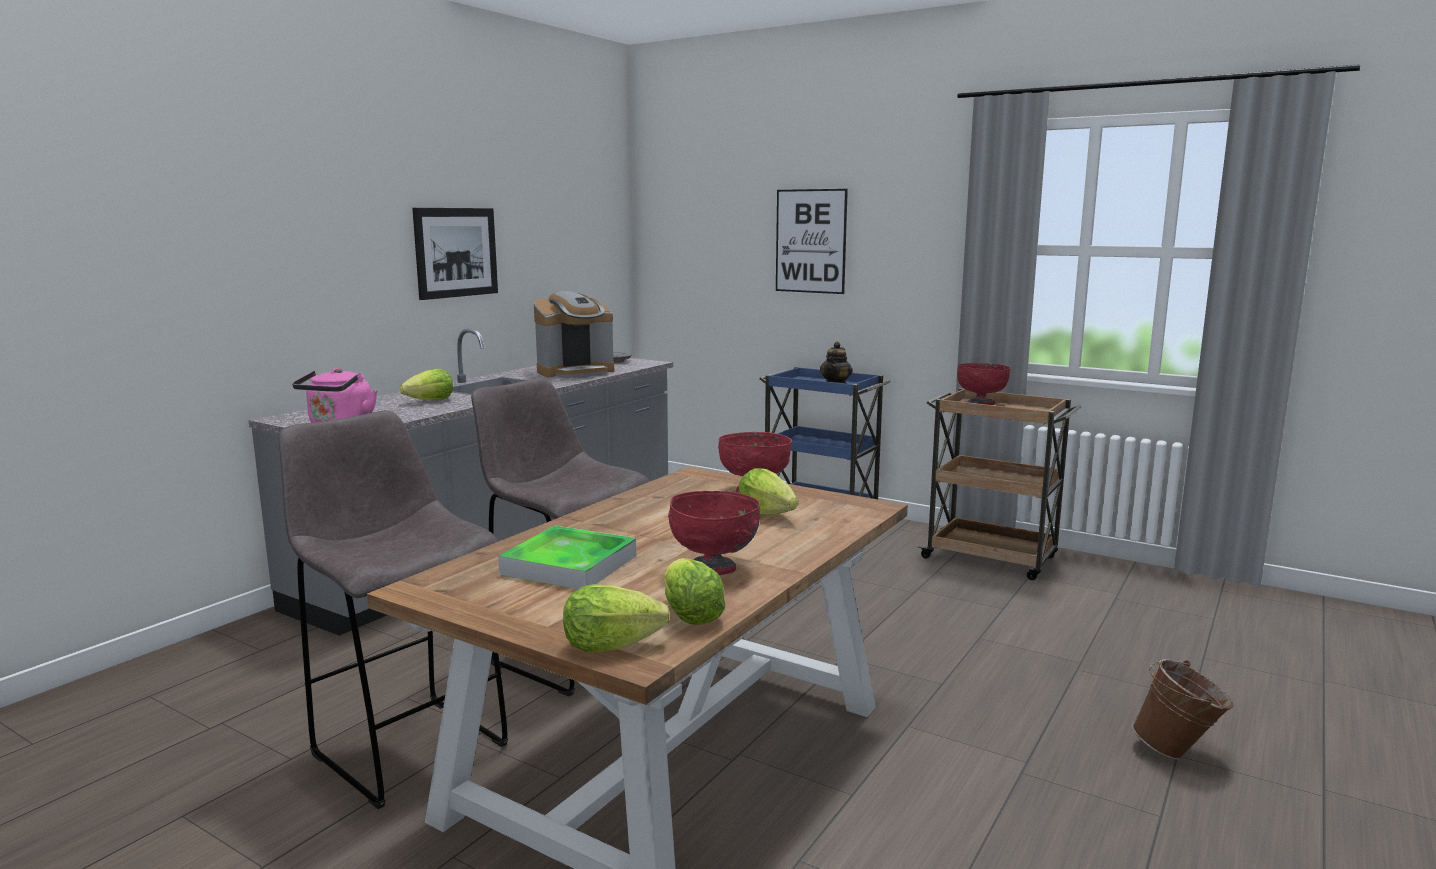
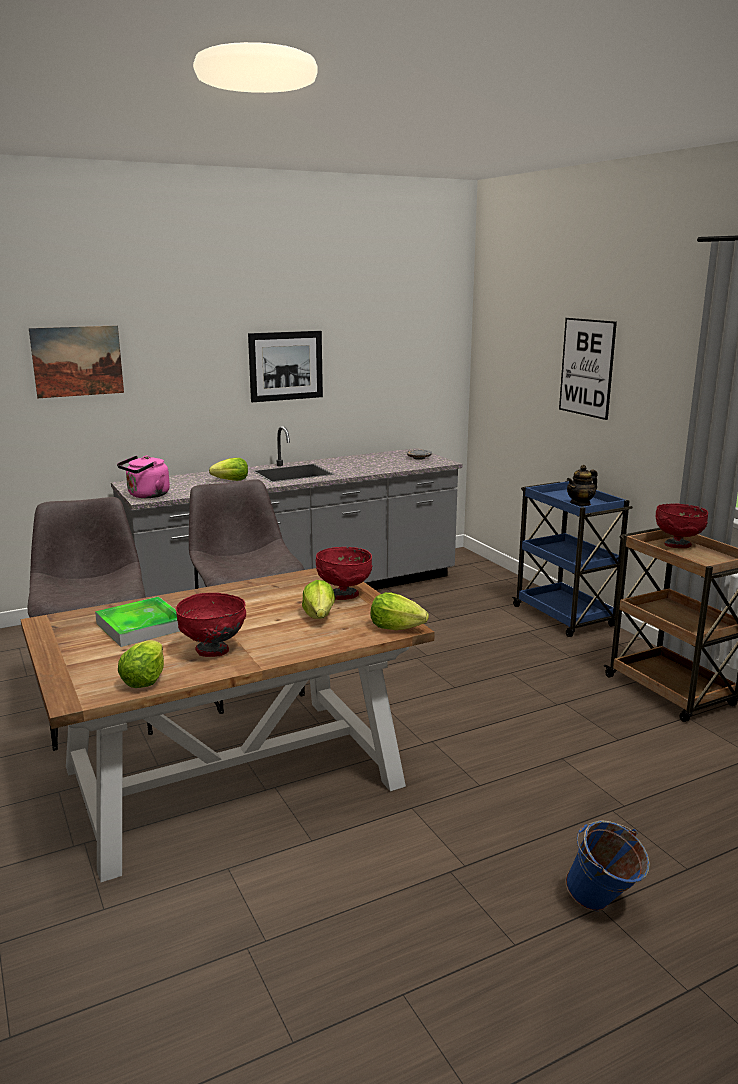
camera: 30 degrees right, 5 degrees up
coffee machine [534,291,614,378] -> none
lettuce [563,584,670,652] -> lettuce moved to [370,592,429,630]
brown bucket [1132,659,1233,760] -> blue bucket [565,820,650,911]
none -> picture [29,325,124,398]

